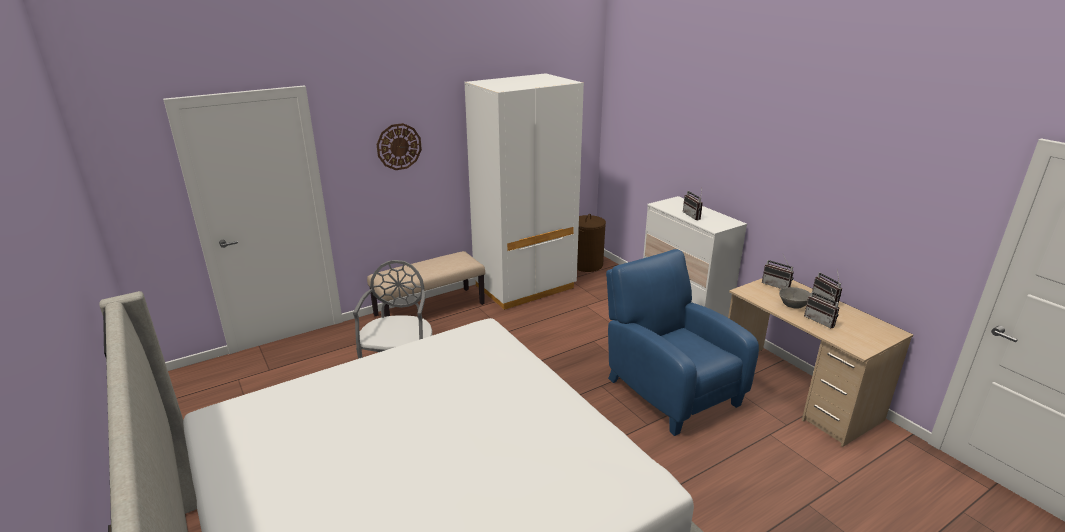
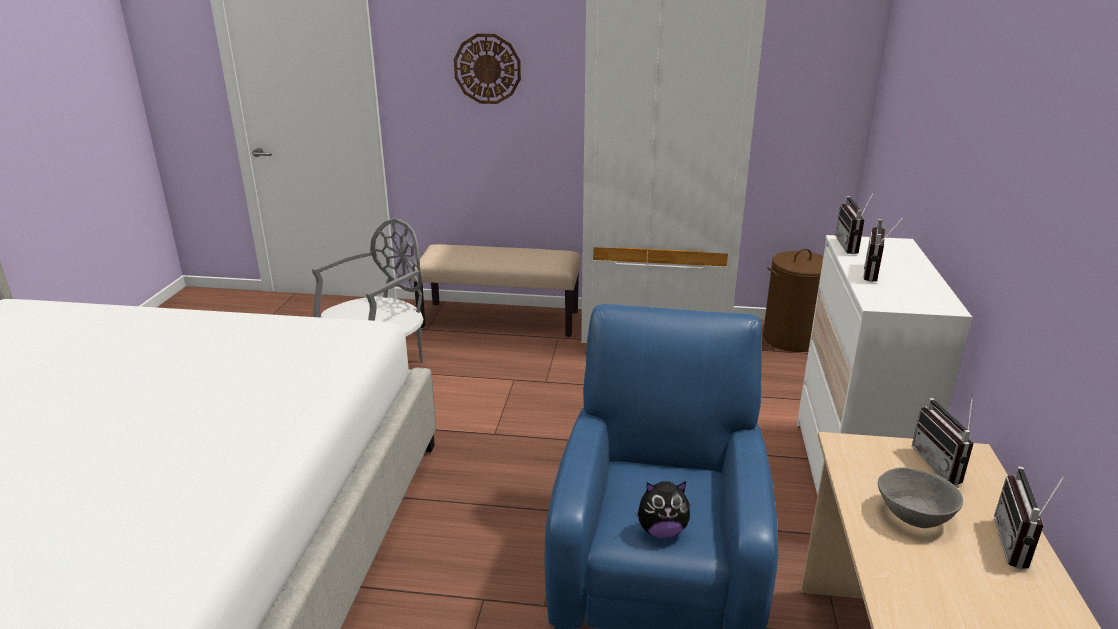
camera: 40 degrees right, 0 degrees up
radio [804,286,840,328] -> radio moved to [835,190,875,254]
none -> plush toy [638,481,691,538]

